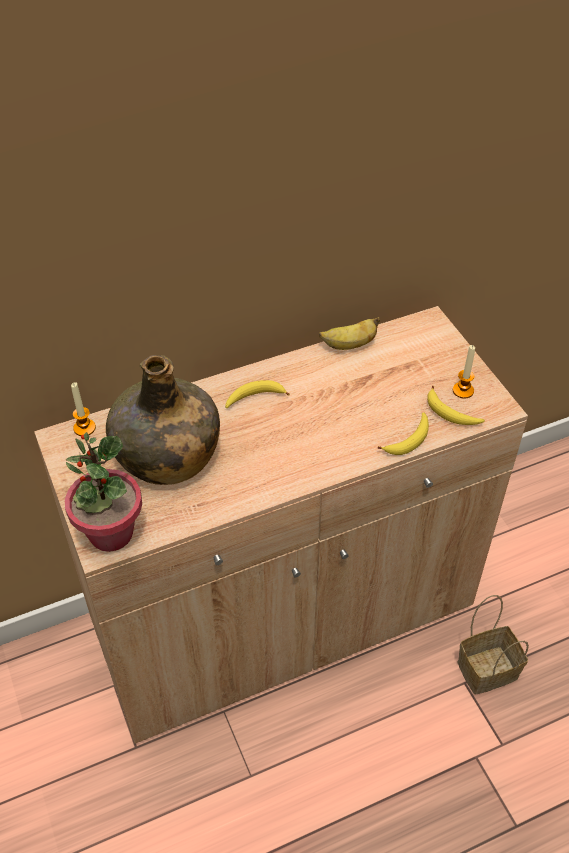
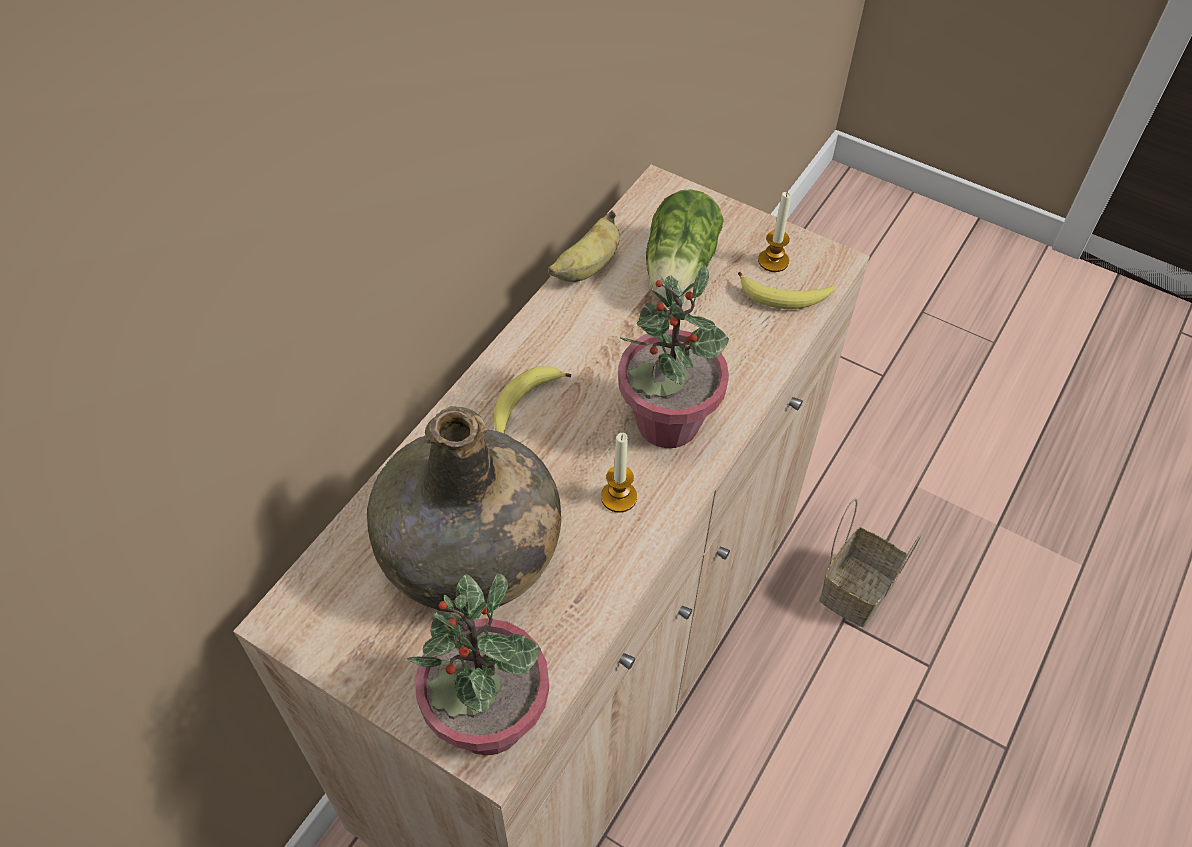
camera: 35 degrees left, 5 degrees up
candle [71,382,96,436] -> candle moved to [601,433,637,513]
banana [378,412,429,455] -> none
none -> potted plant [618,264,729,448]
none -> lettuce [646,189,724,300]

